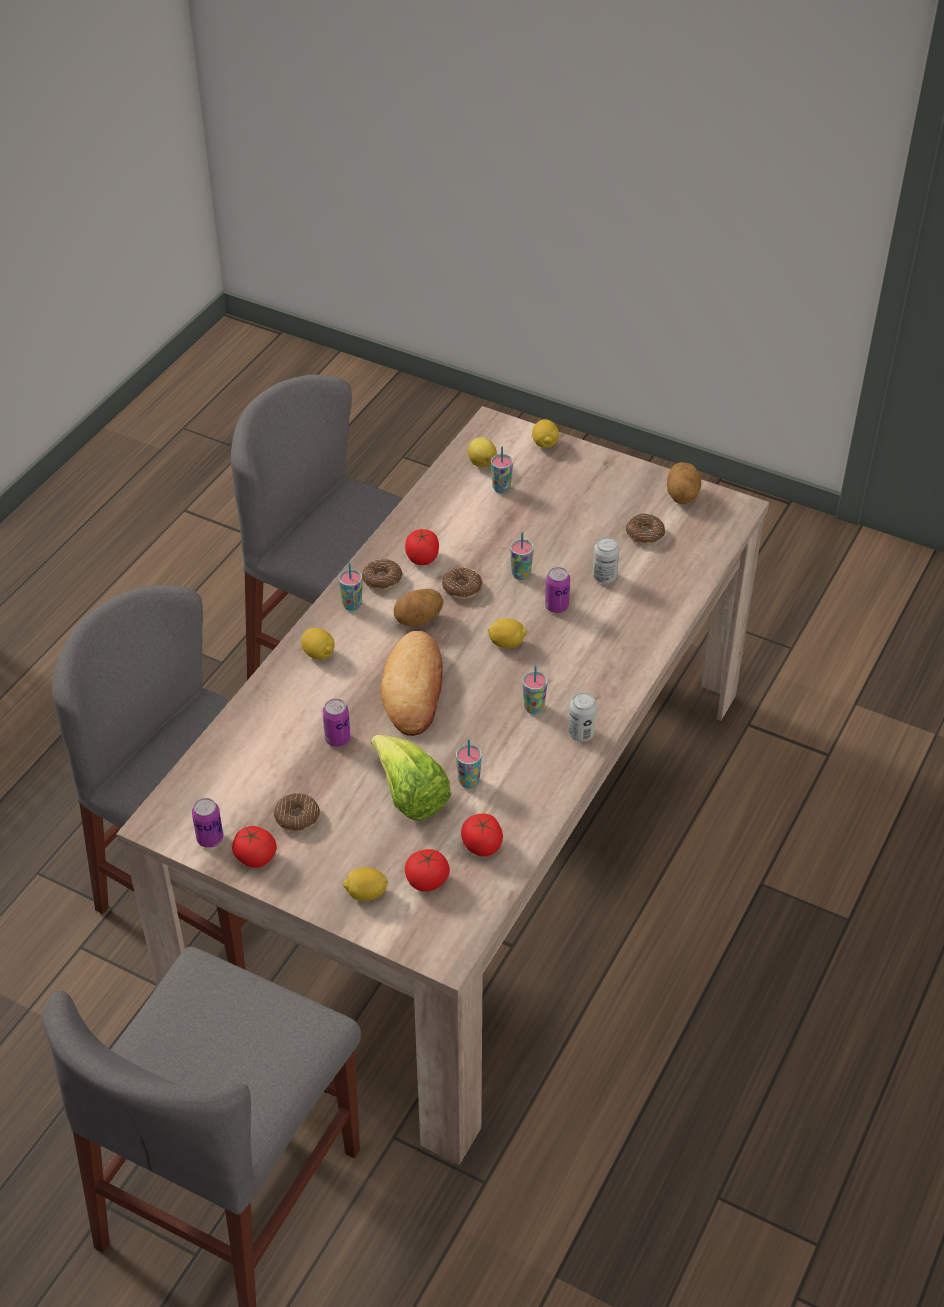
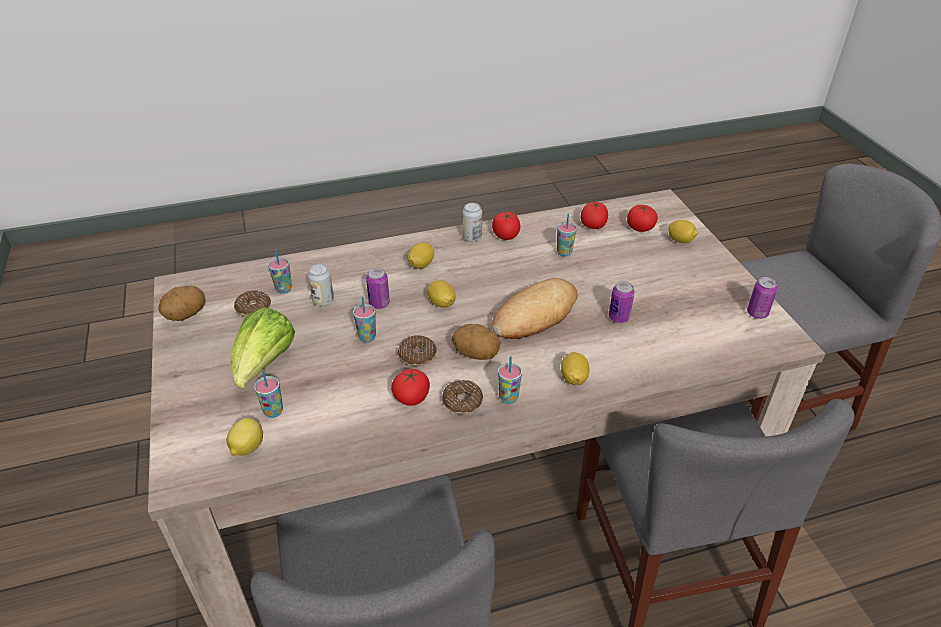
camera: 135 degrees left, 5 degrees down
tomato [232,826,277,868] -> tomato moved to [492,212,520,240]
donut [274,793,320,832] -> none
lettuce [371,735,451,820] -> lettuce moved to [231,307,295,388]
cup [522,665,548,714] -> cup moved to [268,250,292,294]
lemon [532,419,559,448] -> lemon moved to [407,242,434,269]

